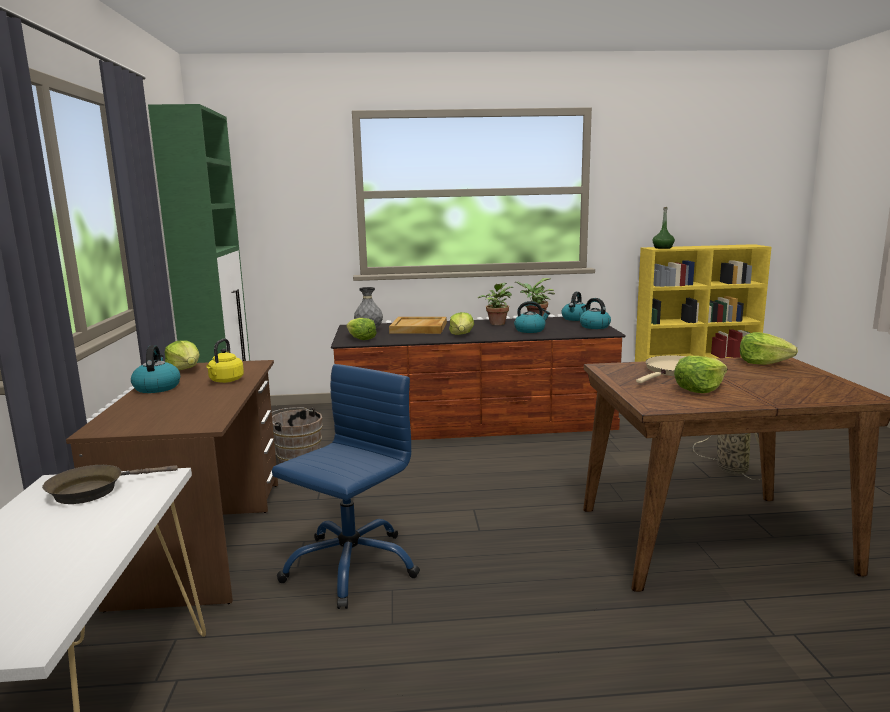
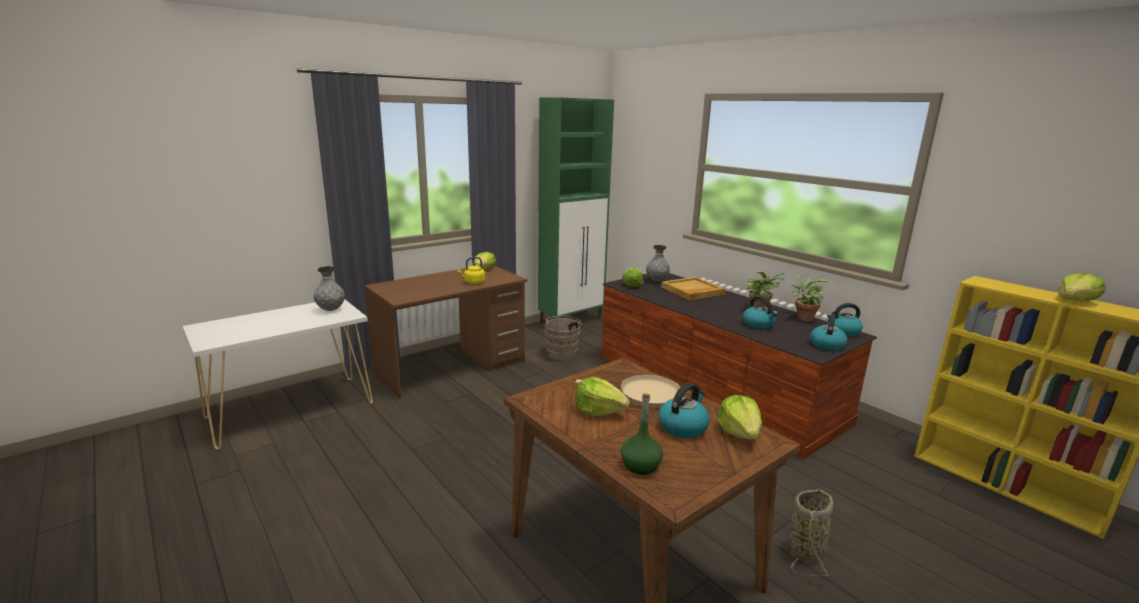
camera: 55 degrees right, 5 degrees up
brown frying pan [42,465,178,504] -> grey vase [314,266,345,311]
kettle [131,345,180,393] -> kettle moved to [659,383,710,438]
blue office chair [272,364,420,609] -> none
lettuce [449,312,474,335] -> lettuce moved to [1058,273,1105,302]
green bottle [653,207,675,249] -> green bottle moved to [621,393,663,475]

